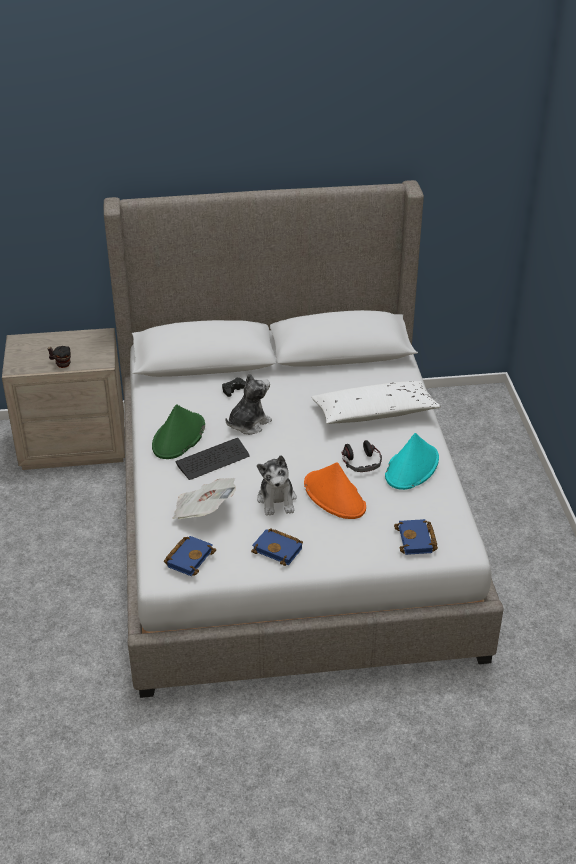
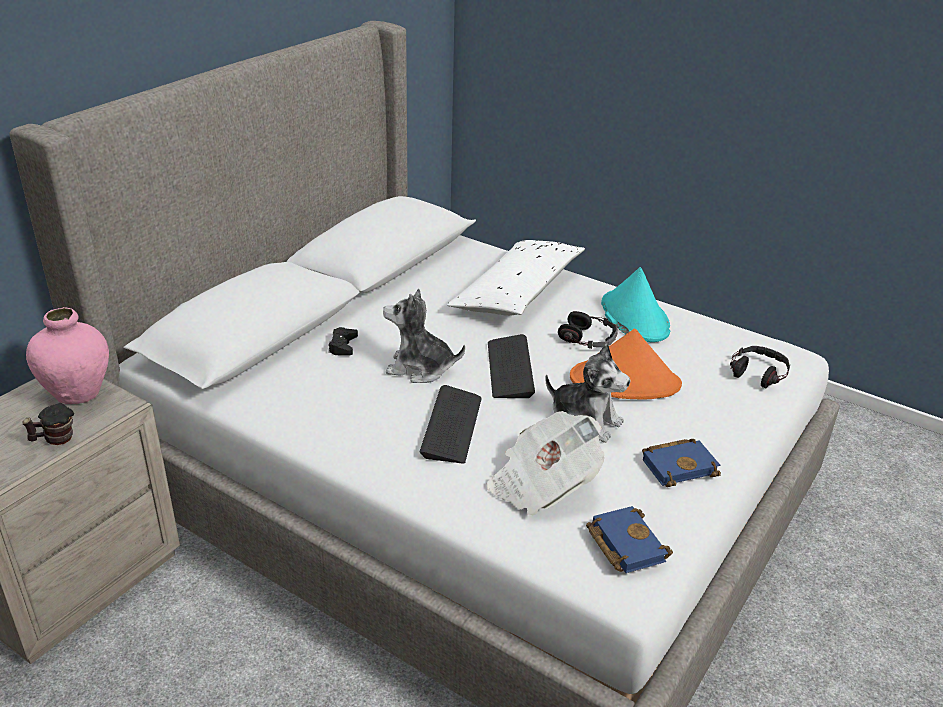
camera: 50 degrees left, 5 degrees down
green hat [152,404,205,459] -> none
plush toy [225,373,272,435] -> plush toy turned 75 degrees counterclockwise [383,289,465,383]
blue book [394,519,438,555] -> headphones [730,346,790,389]
none -> pink vase [26,307,109,404]
none -> keyboard [488,334,535,398]

